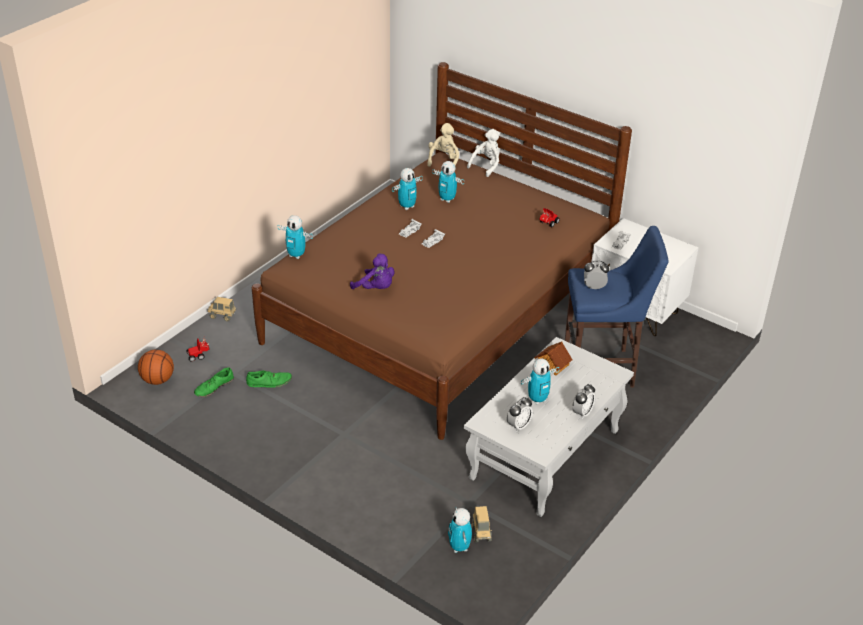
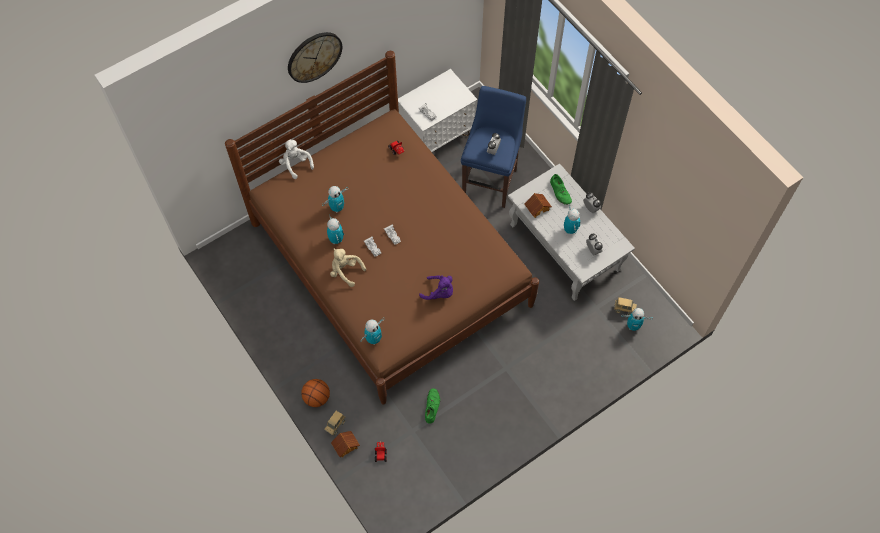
camera: 70 degrees left, 25 degrees up
basketball [138,350,174,385] -> basketball moved to [301,379,330,407]
green shoe [194,368,234,397] -> green shoe moved to [550,174,572,205]
purple plush toy [350,253,394,289] -> purple plush toy turned 60 degrees clockwise [419,276,453,300]
beige plush toy [427,123,459,167] -> beige plush toy moved to [330,249,366,287]
none -> wall clock [288,32,342,83]
none -> toy house [331,431,360,457]

